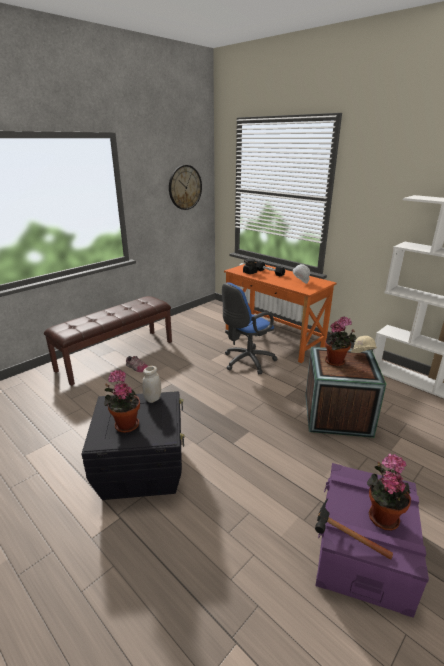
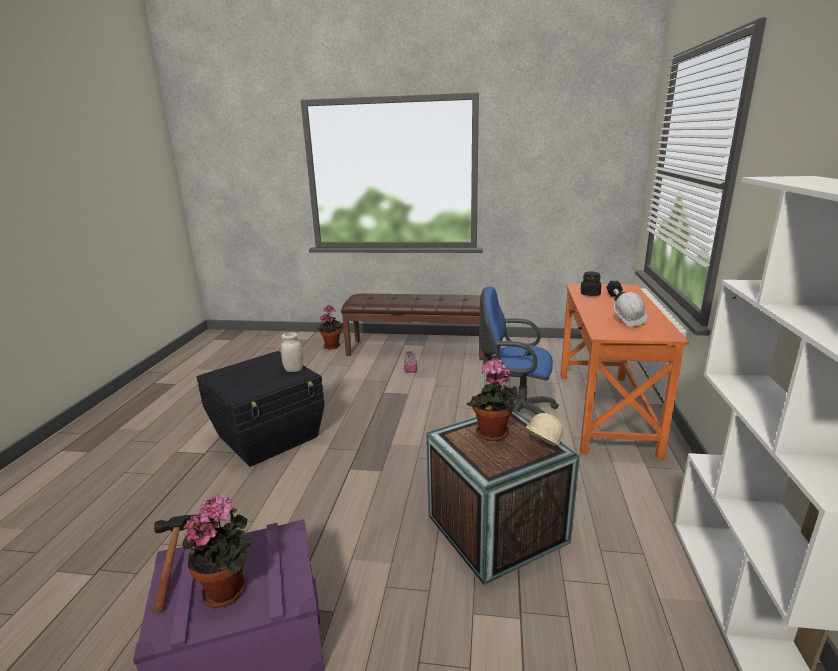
camera: 55 degrees right, 5 degrees down
potted plant [104,370,140,433] -> potted plant moved to [317,305,343,349]
wall clock [169,165,202,210] -> none

